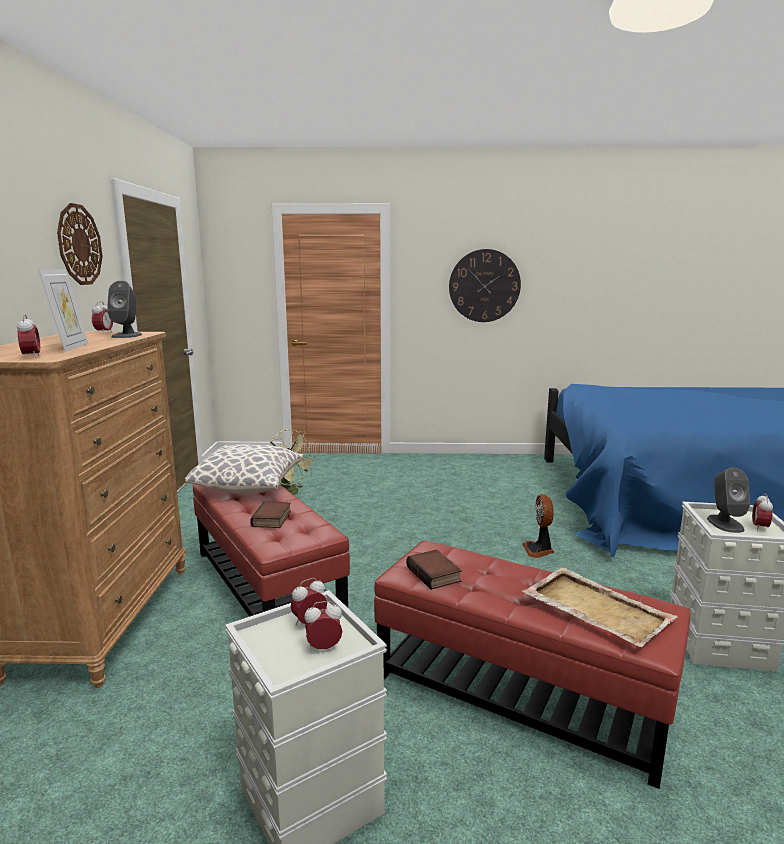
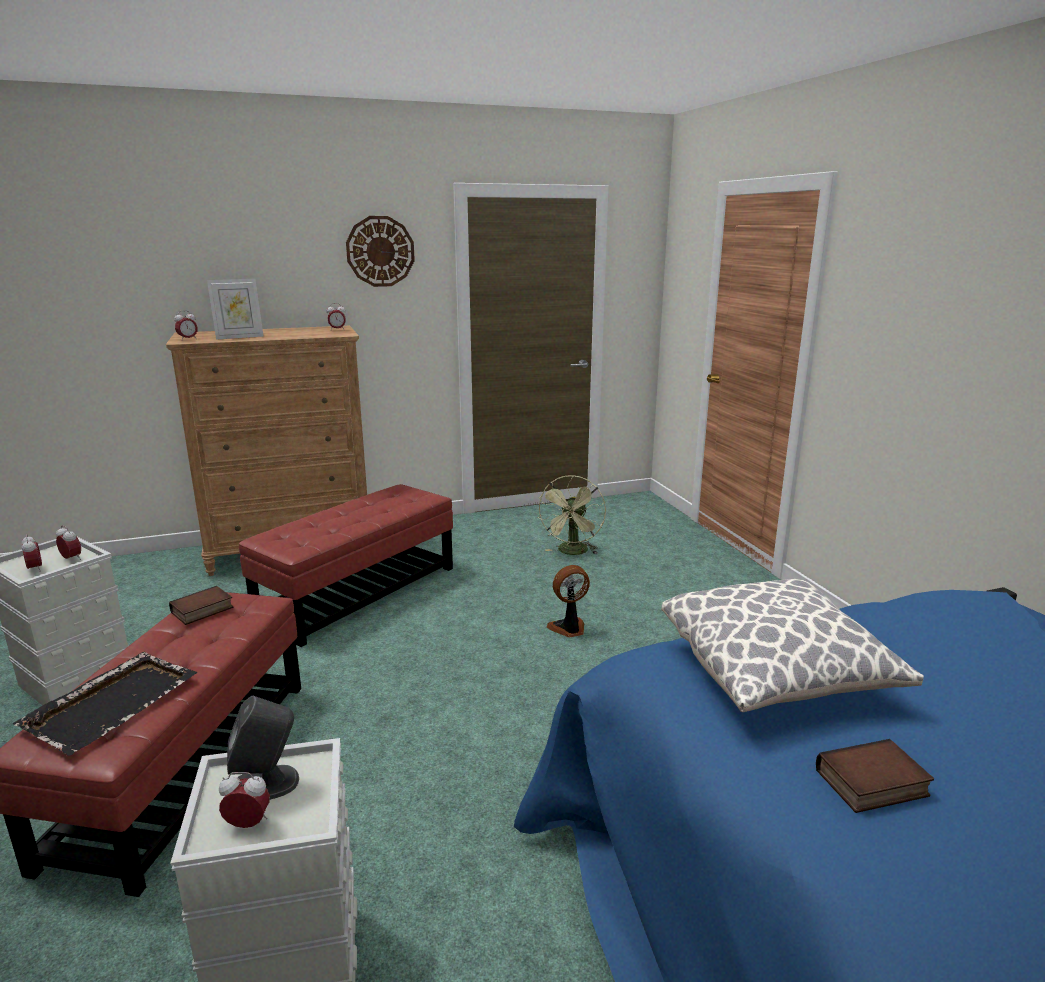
camera: 70 degrees right, 5 degrees up
grey speaker [107,281,142,338] -> none
pillow [185,444,304,494] -> pillow moved to [661,579,924,712]
book [250,502,291,528] -> book moved to [816,739,934,813]
wall clock [449,249,521,322] -> none
fan [522,494,554,558] -> fan moved to [547,565,590,637]
beige tray [522,567,678,647] -> black tray [13,652,197,755]

